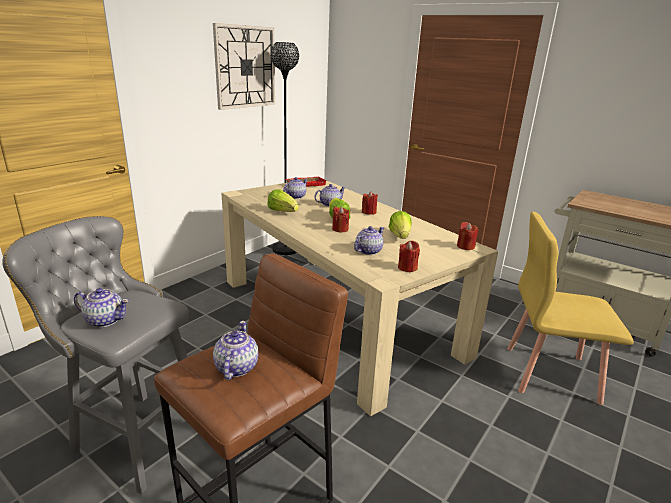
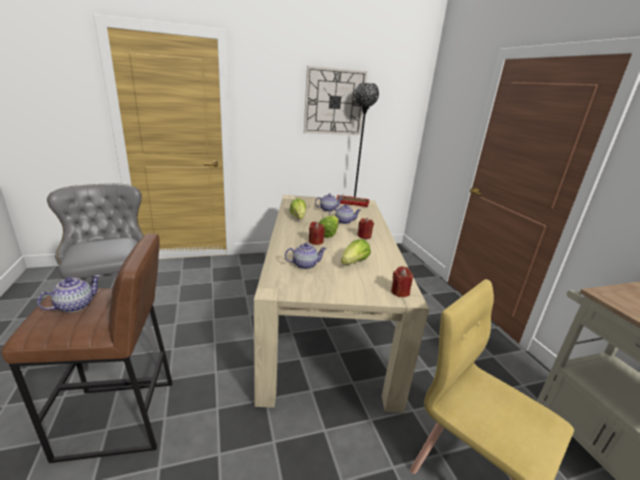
camera: 35 degrees right, 0 degrees up
teapot [74,288,129,327] -> none
red candle [398,241,420,272] -> none

